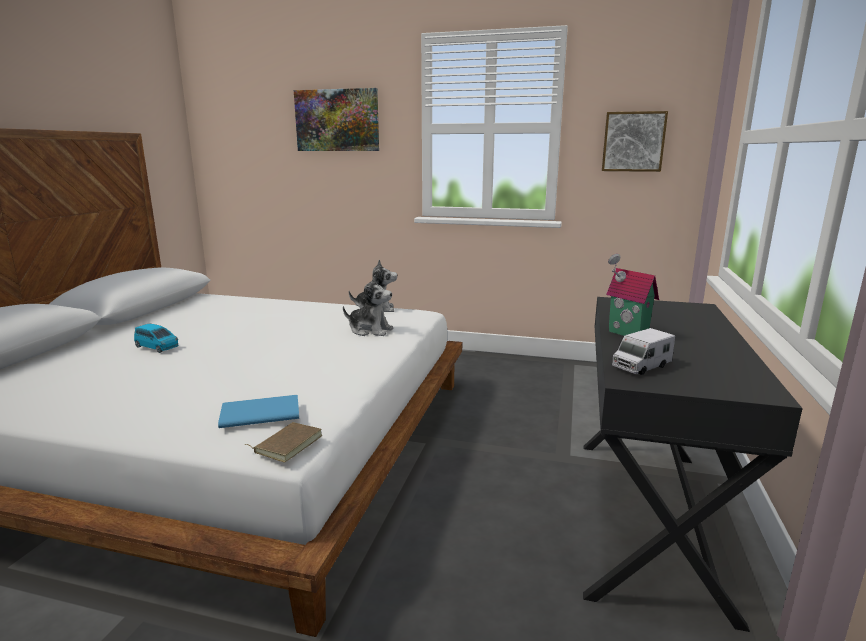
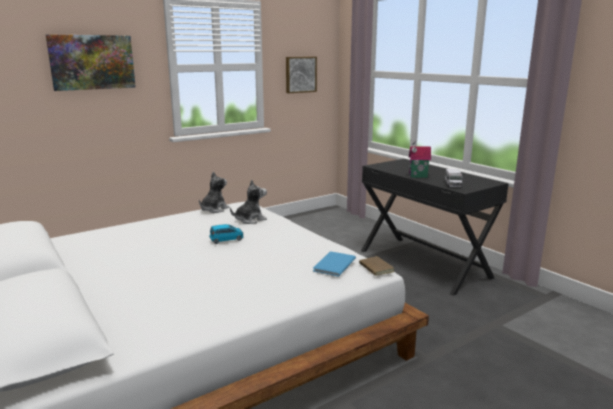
camera: 50 degrees left, 0 degrees up
blue toy car [134,324,178,353] -> blue toy car moved to [210,224,243,244]

